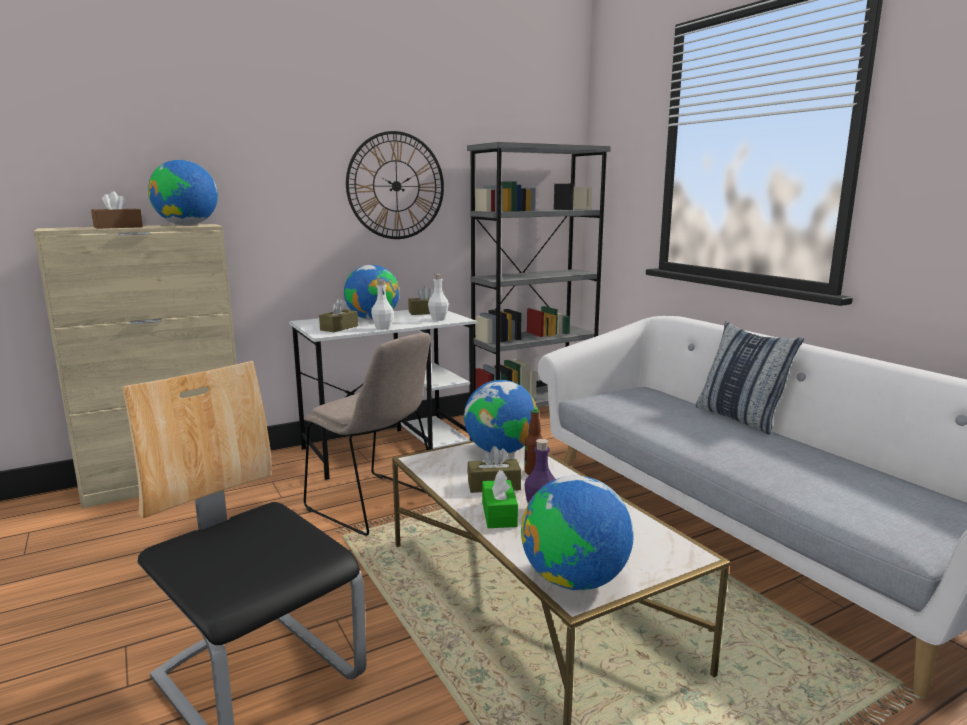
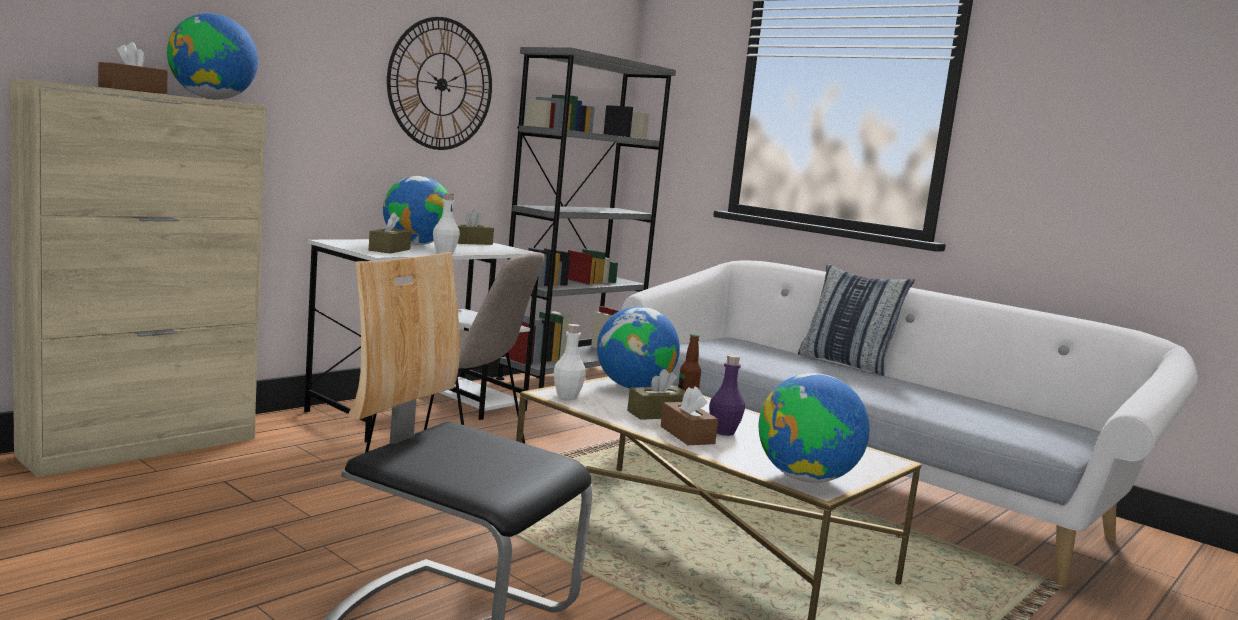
camera: 20 degrees left, 5 degrees down
white bottle [428,274,449,321] -> white bottle moved to [554,324,586,399]
green tissue box [482,470,518,528] -> brown tissue box [661,386,718,445]

